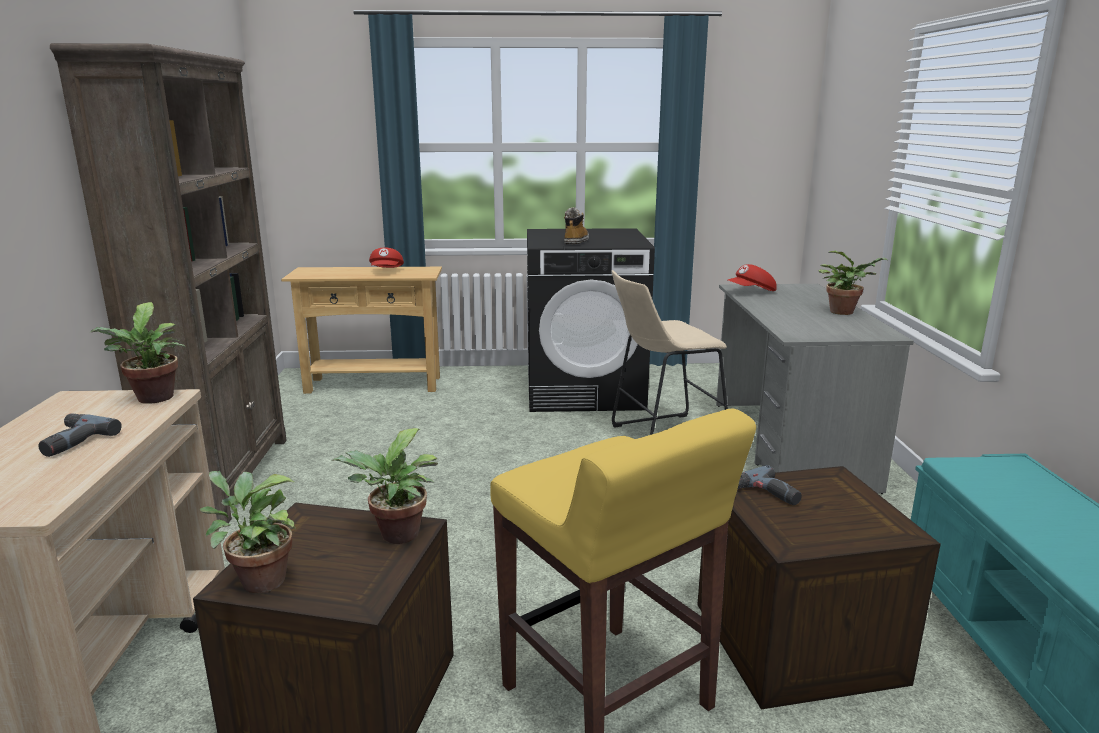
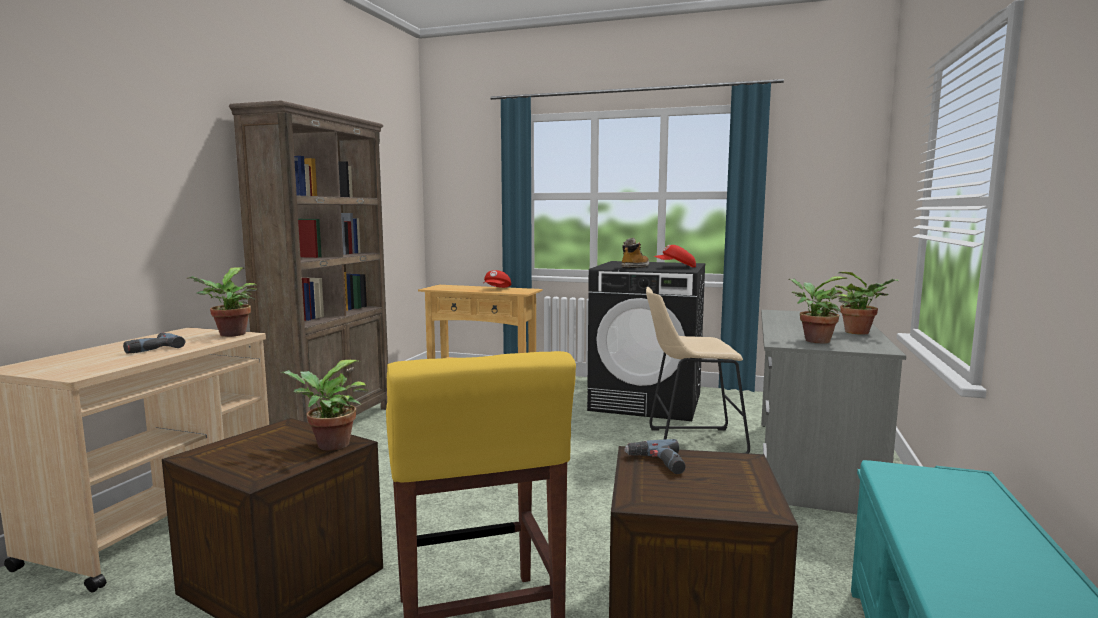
camera: 20 degrees right, 10 degrees down
potted plant [200,471,296,593] -> potted plant moved to [789,276,850,344]
red cap [728,264,777,291] -> red cap moved to [654,245,696,267]

